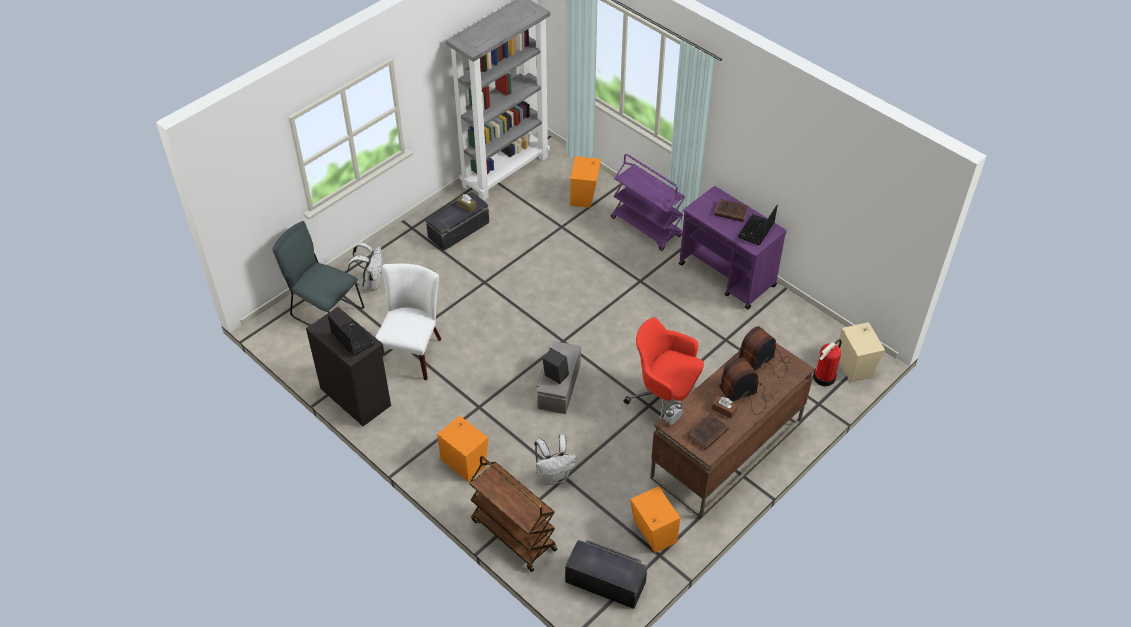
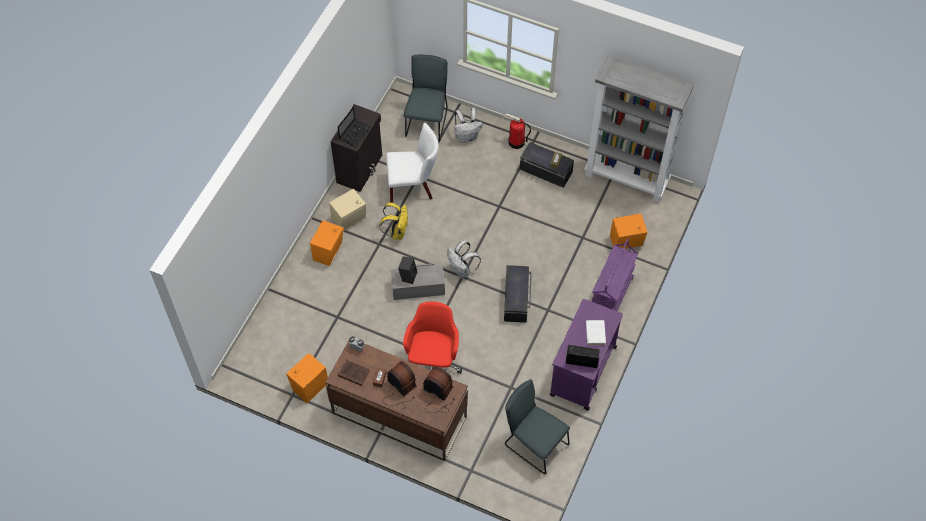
camera: 70 degrees right, 10 degrees up
brown cart [469,456,557,572] -> none
white backpack [534,434,577,485] -> white backpack moved to [447,240,481,279]
black storage box [565,540,648,609] -> black storage box moved to [504,265,532,323]
brown book [714,199,748,222] -> white book [586,320,606,345]
fire extinguisher [813,339,842,386] -> fire extinguisher moved to [504,113,531,149]
beige speaker [837,322,885,382] -> beige speaker moved to [329,189,366,231]
none -> yellow backpack [379,202,408,240]
none -> grey chair [505,379,570,474]

